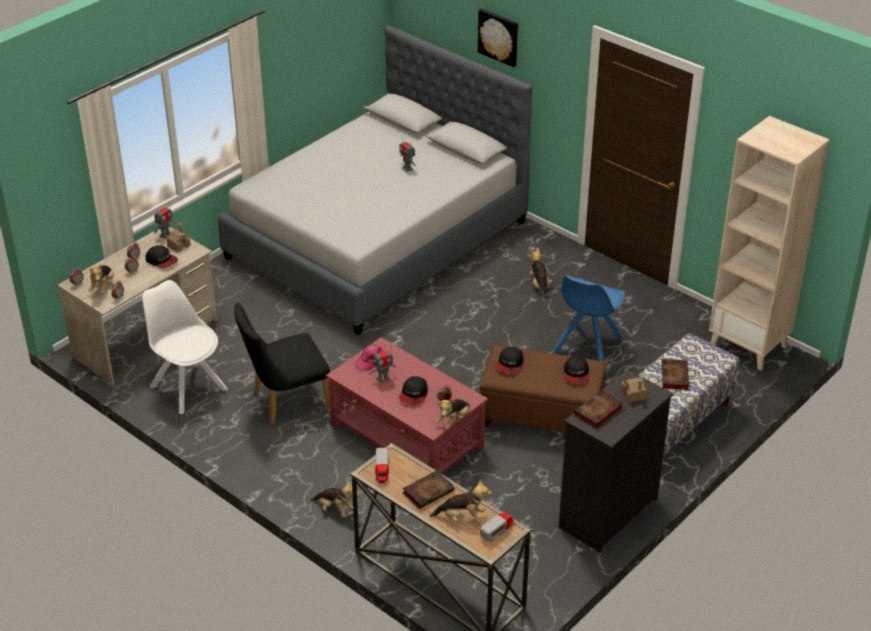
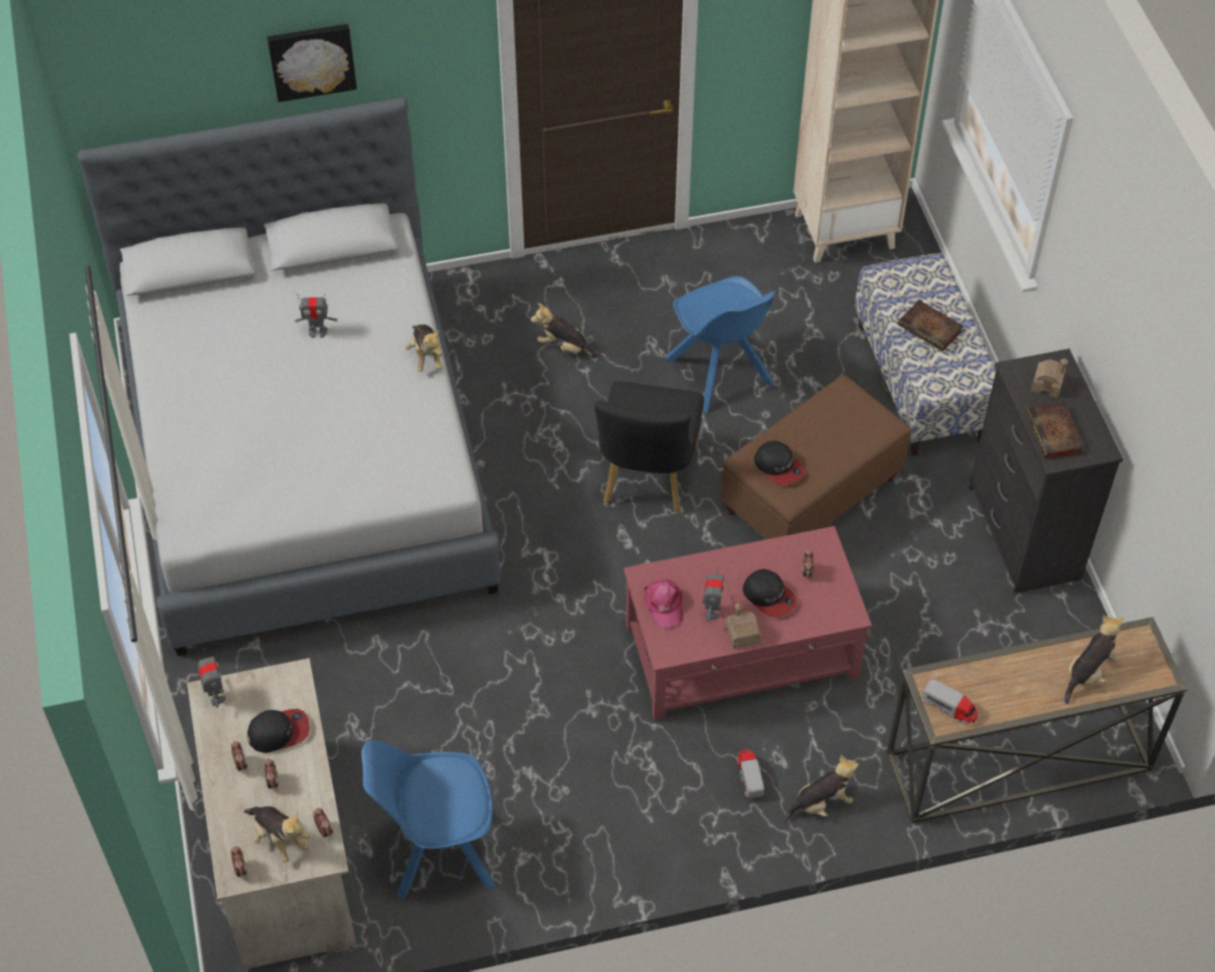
camera: 55 degrees left, 15 degrees up
white chair [142,280,228,414] -> blue chair [361,740,496,899]
toy house [167,223,190,252] -> toy house moved to [726,603,761,649]
black chair [234,302,330,424] -> black chair moved to [595,381,704,513]
book [402,470,455,509] -> none
plush toy [435,399,470,430] -> plush toy moved to [405,324,443,372]
toy truck [480,512,514,542] -> toy truck moved to [737,750,764,798]
cap [564,356,589,383] -> none

